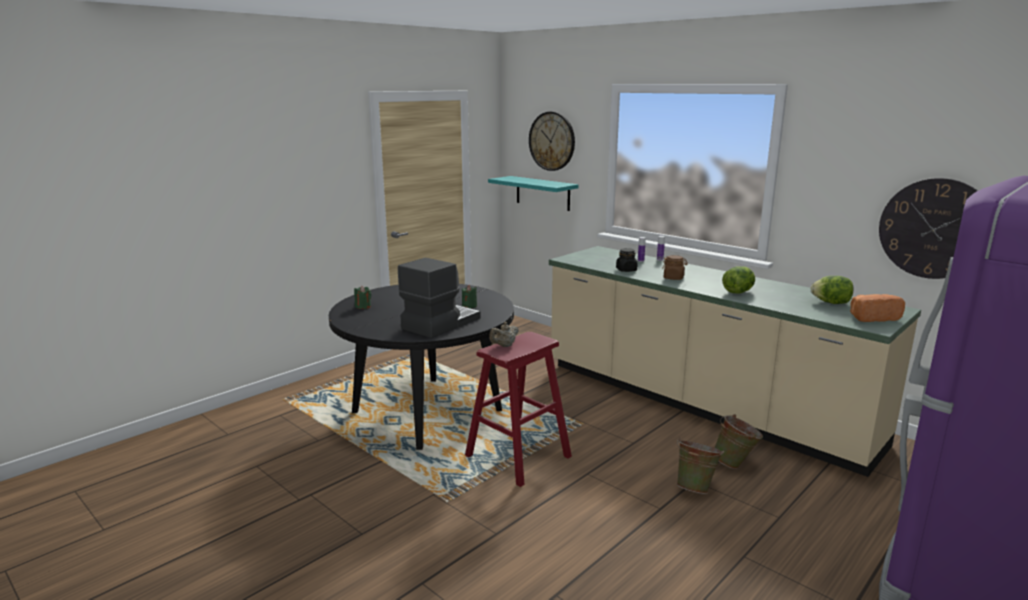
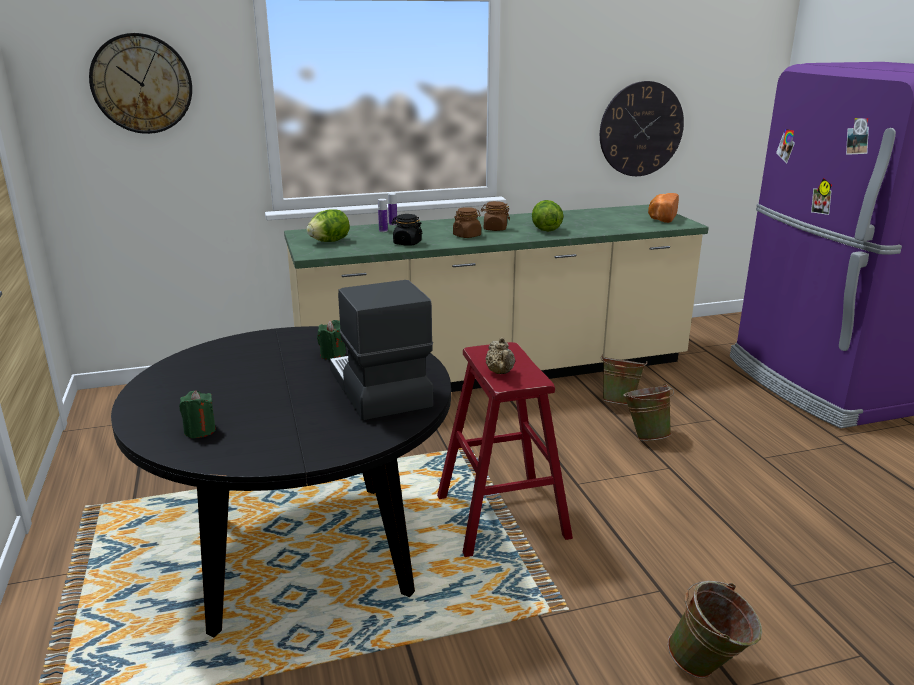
camera: 60 degrees left, 5 degrees up
turquoise shelf [488,176,578,211] -> none
lettuce [811,276,854,304] -> lettuce moved to [306,209,350,242]
none -> brown jar [481,201,510,231]
none -> green bucket [668,581,762,678]

